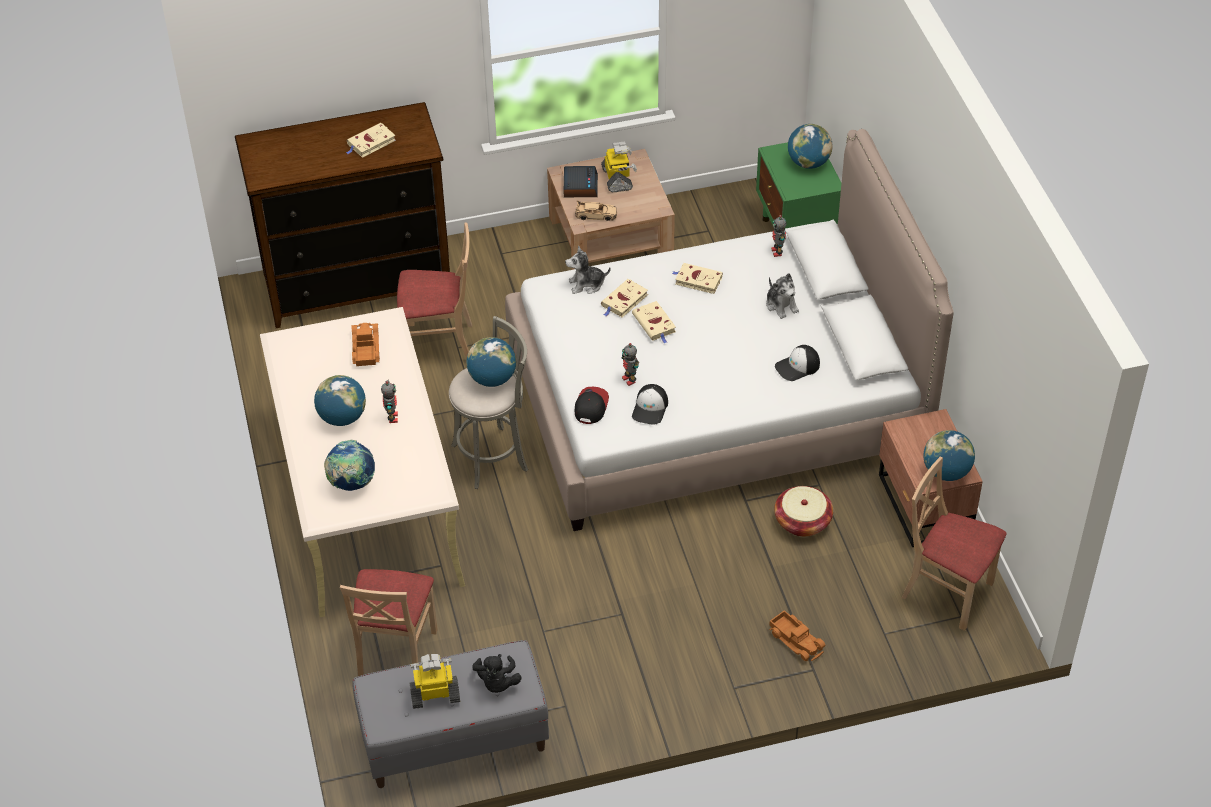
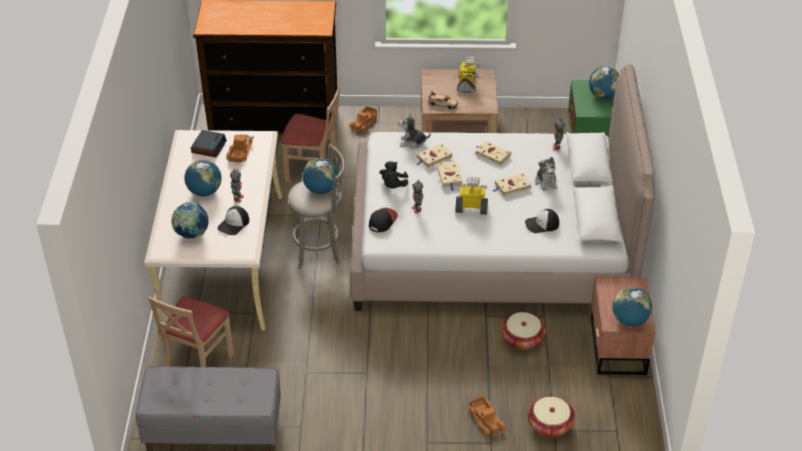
camera: 15 degrees right, 5 degrees down
beige book [346,123,396,158] -> beige book moved to [493,173,532,196]
toy robot [410,654,460,709] -> toy robot moved to [455,176,488,215]
black plush toy [472,654,522,693] -> black plush toy moved to [379,161,408,188]
alarm clock [564,166,598,197] -> alarm clock moved to [191,130,227,158]
cap [632,384,668,425] -> cap moved to [217,206,249,235]
beige chair [902,457,1007,631] -> none
none -> toy truck [349,106,378,133]
none -> basket [528,396,575,437]

